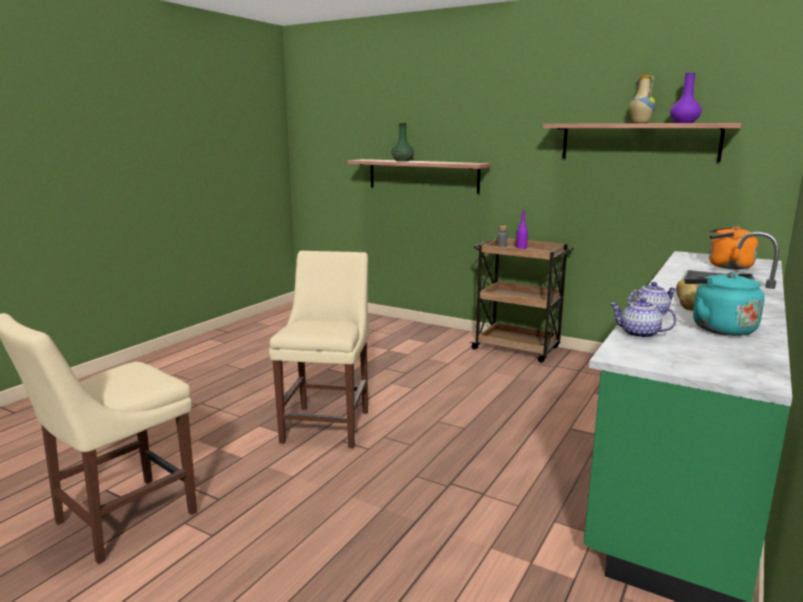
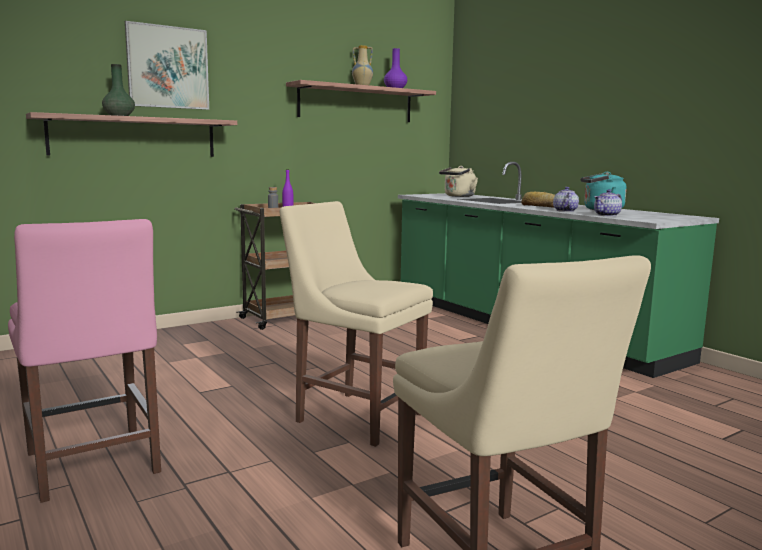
camera: 65 degrees left, 5 degrees down
orange kettle [709,226,758,269] -> beige kettle [439,166,478,197]
none -> pink chair [8,219,161,503]
none -> picture [125,21,209,110]

